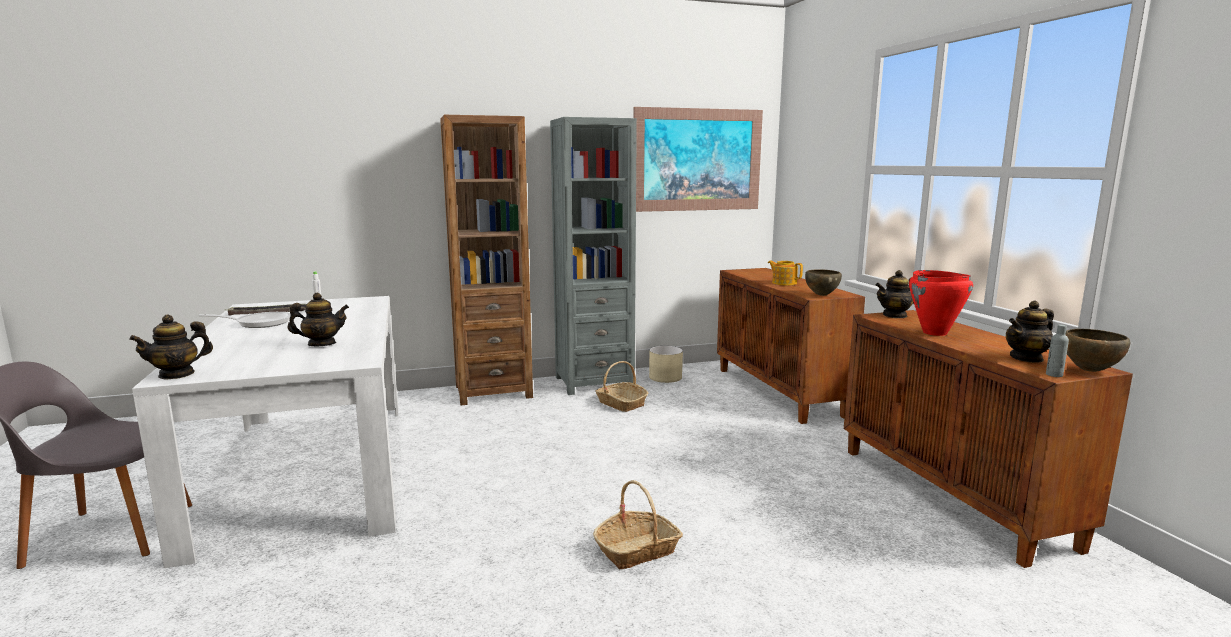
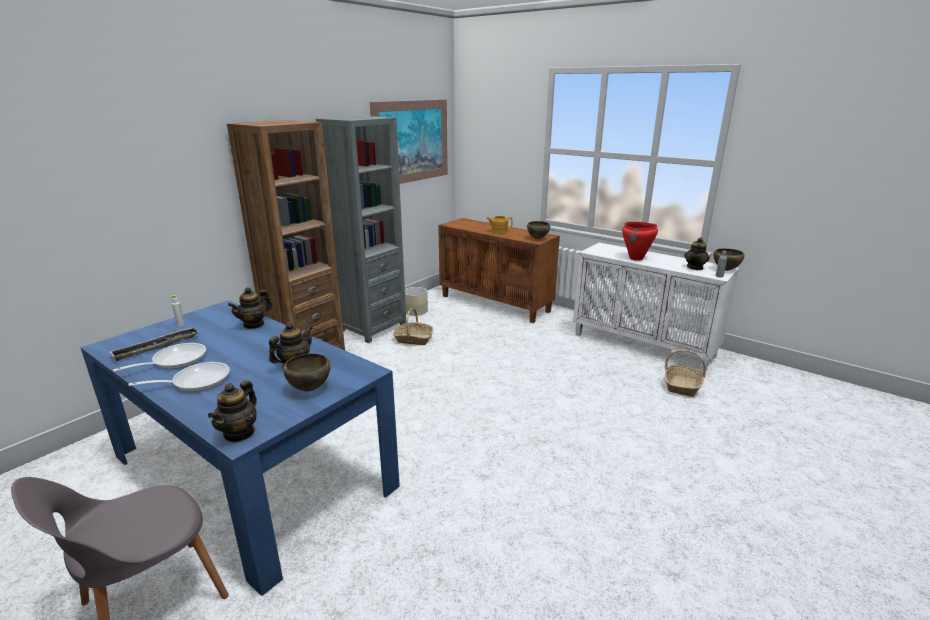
camera: 35 degrees left, 10 degrees up
white dining table [132,296,398,568] -> blue dining table [80,300,400,596]
basket [593,480,683,569] -> basket moved to [665,350,706,397]
brown cabinet [844,310,1133,568] -> white cabinet [573,243,739,372]
teapot [876,270,914,318] -> teapot moved to [228,287,272,329]
none -> frying pan [129,362,230,392]
none -> brown bowl [283,353,331,392]

